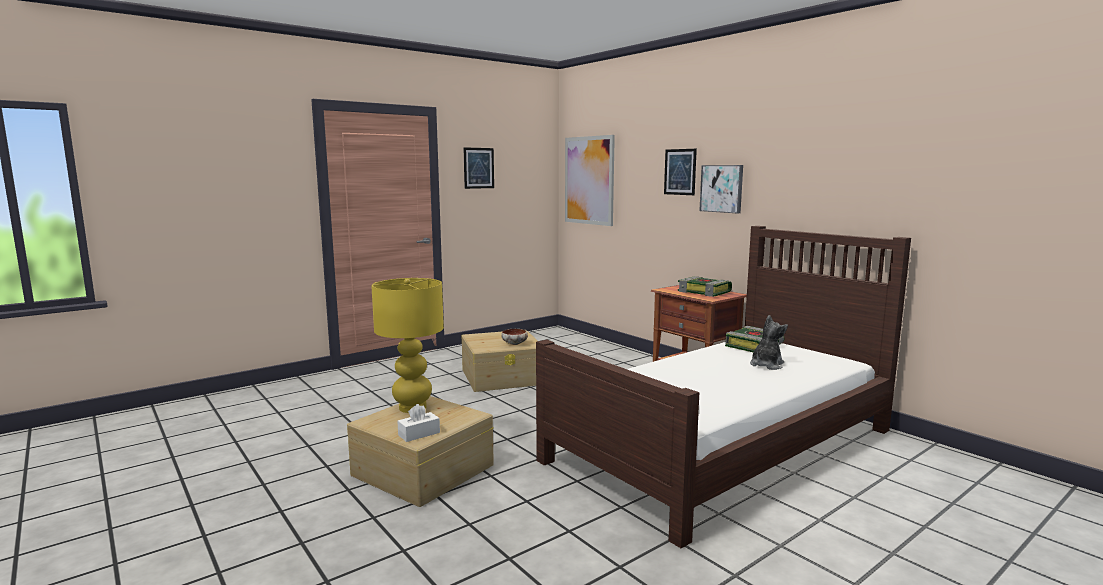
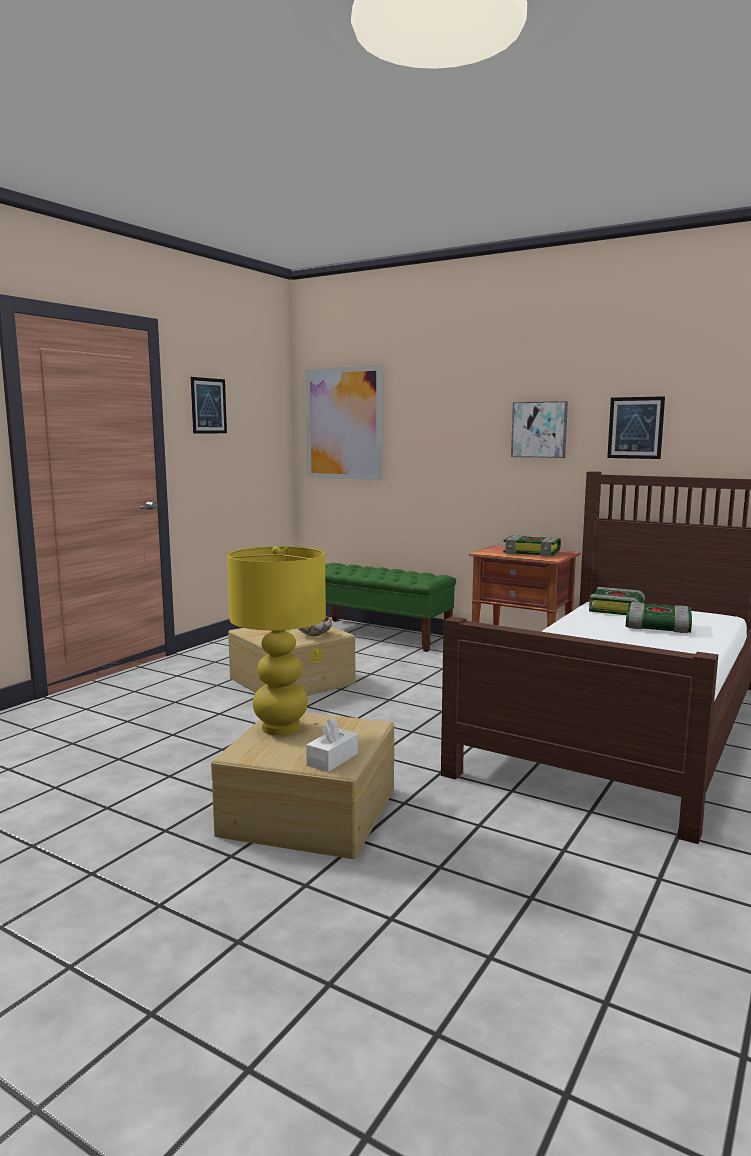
camera: 20 degrees left, 0 degrees up
picture [664,149,697,195] -> picture moved to [607,396,665,459]
plush toy [750,315,788,370] -> book [626,602,692,633]
none -> green bench [325,563,456,652]

